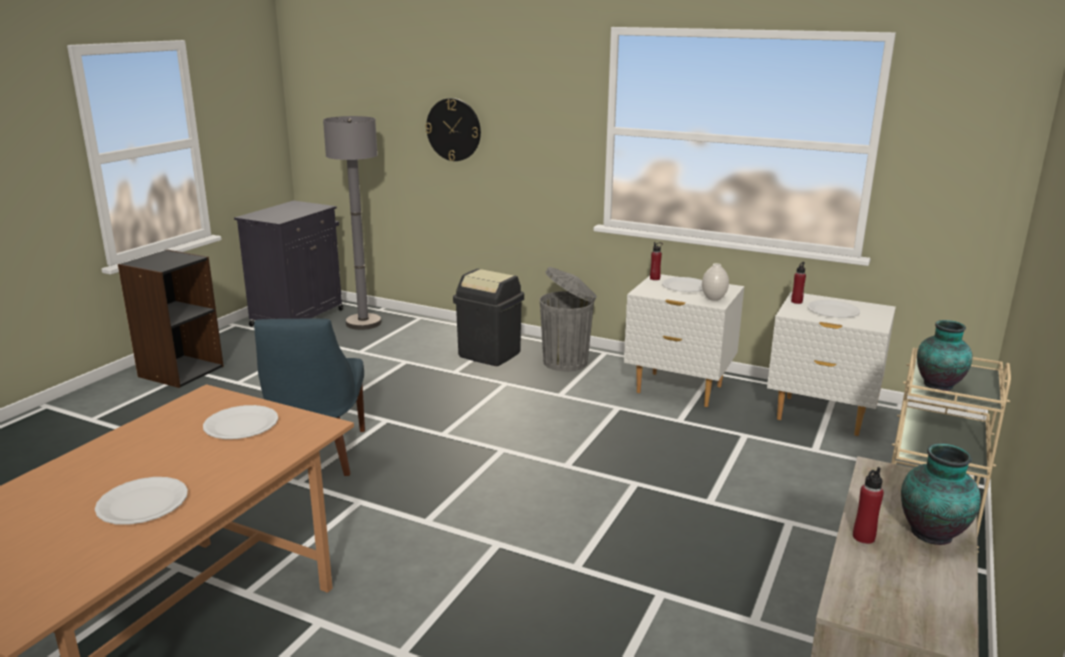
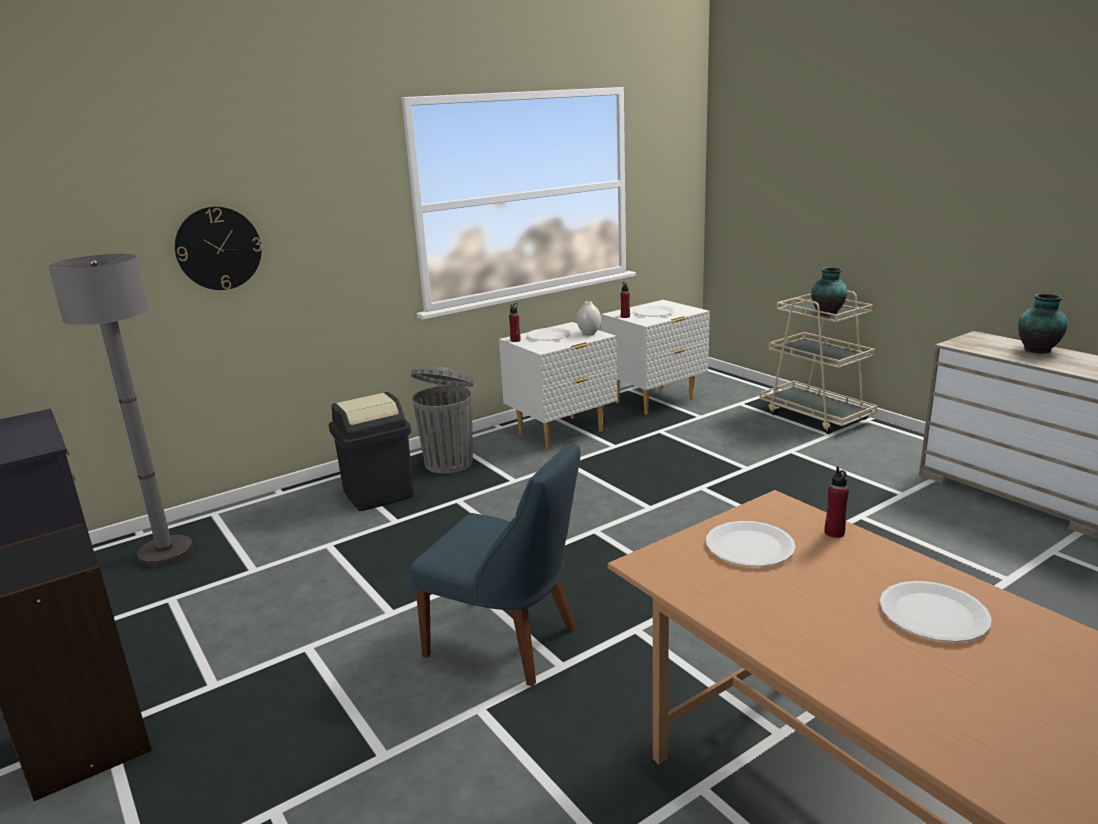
camera: 60 degrees left, 0 degrees up
red bottle [853,467,884,544] -> red bottle moved to [825,467,849,538]

